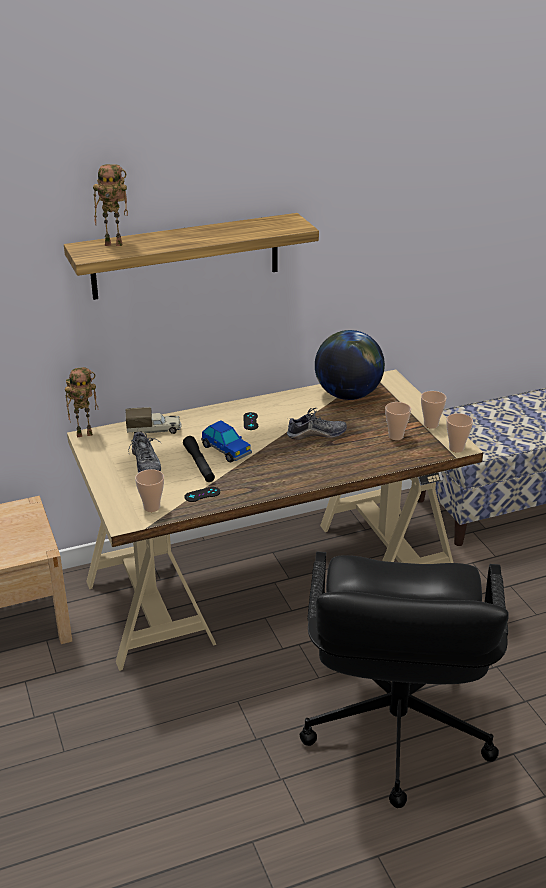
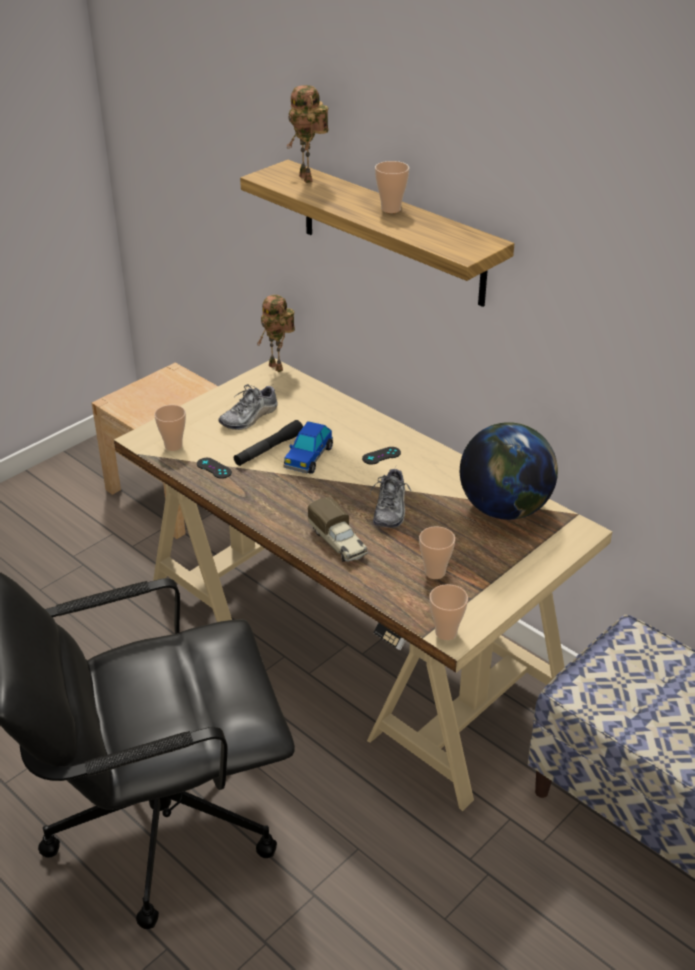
camera: 65 degrees right, 5 degrees up
toy truck [126,407,182,434] -> toy truck moved to [308,497,368,562]
shoe [287,408,347,440] -> shoe turned 45 degrees clockwise [370,468,411,528]
cup [421,391,447,429] -> cup moved to [375,161,409,213]

